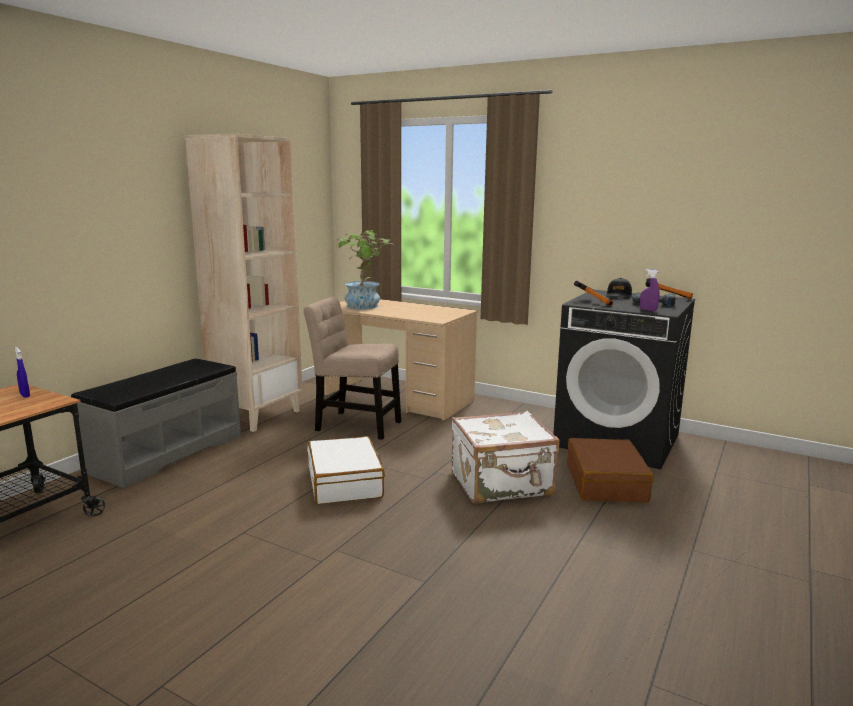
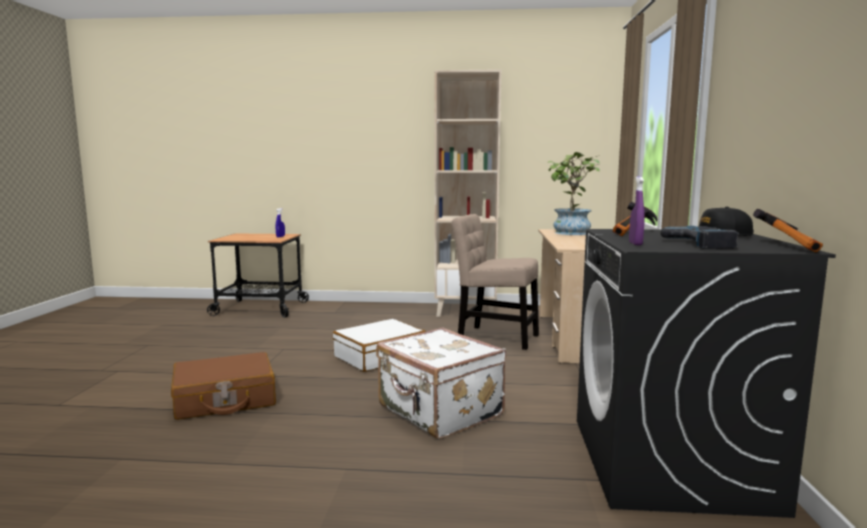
camera: 65 degrees right, 5 degrees down
grey bench [71,358,241,488] -> none
beige chair [303,297,401,440] -> beige chair turned 60 degrees counterclockwise [451,214,539,350]
brown suitcase [567,438,653,503] -> brown suitcase moved to [171,352,276,420]

